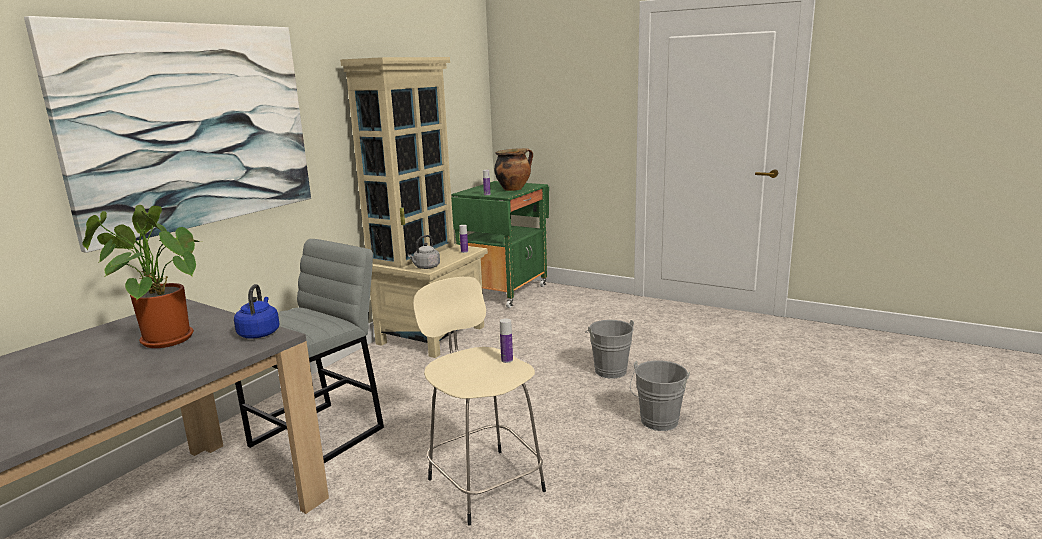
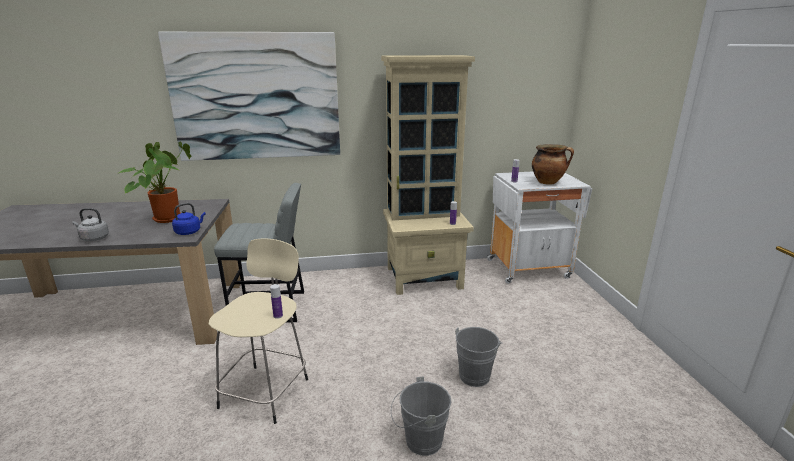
camera: 50 degrees right, 5 degrees up
grey kettle [408,235,440,269] -> grey kettle moved to [72,208,109,241]
green cart [451,181,549,308] -> white cart [487,172,592,284]

